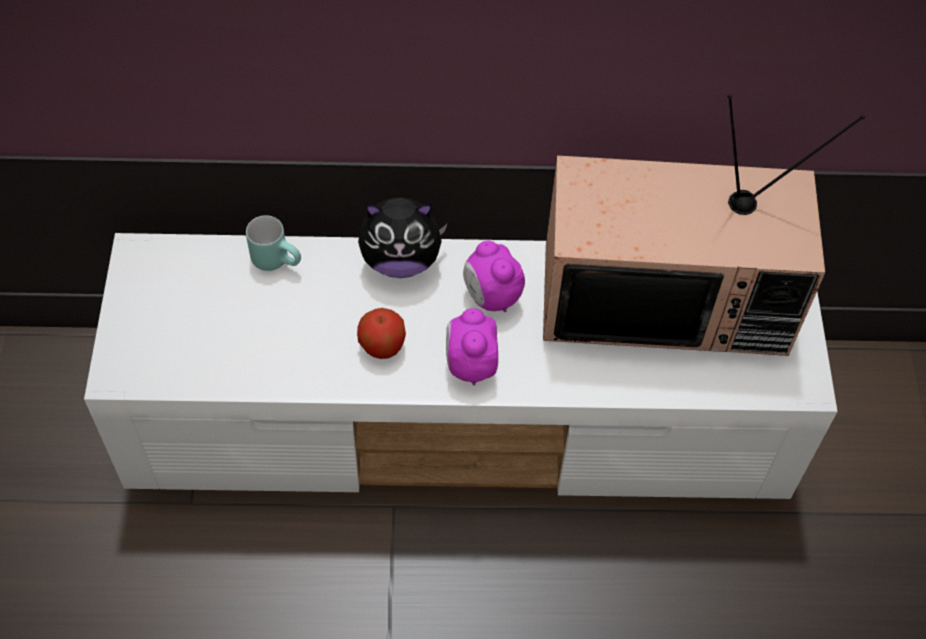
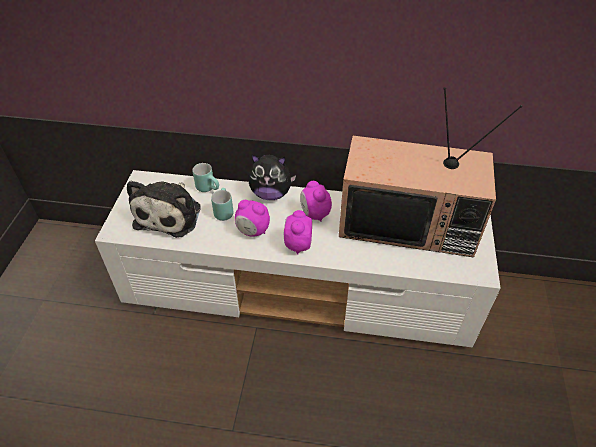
camera: 10 degrees right, 10 degrees down
apple [357,308,406,359] -> alarm clock [235,200,270,237]
none -> plush toy [127,180,201,238]
none -> turquoise mug [211,188,233,221]

